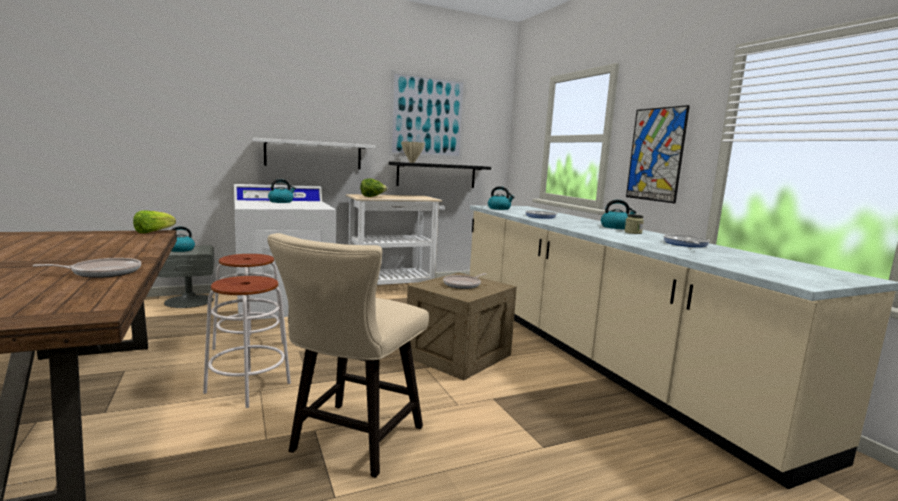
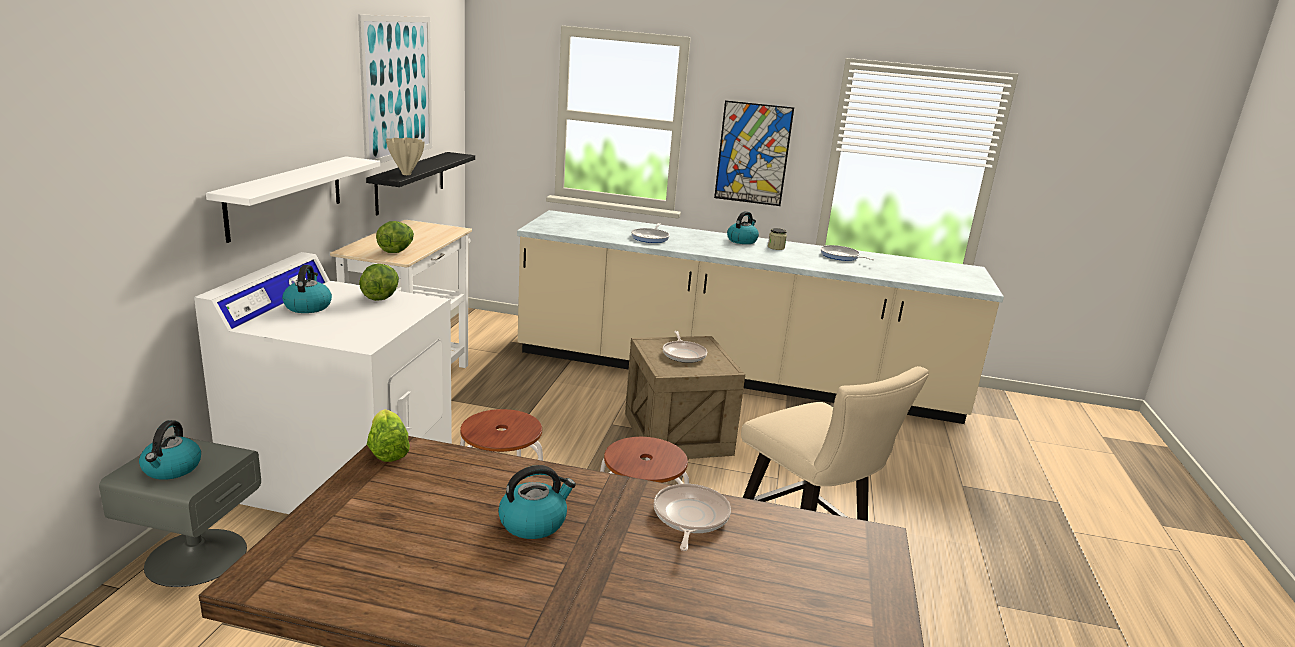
camera: 55 degrees left, 10 degrees up
kettle [488,186,514,210] -> kettle moved to [498,465,576,539]
none -> lettuce [359,264,399,301]

